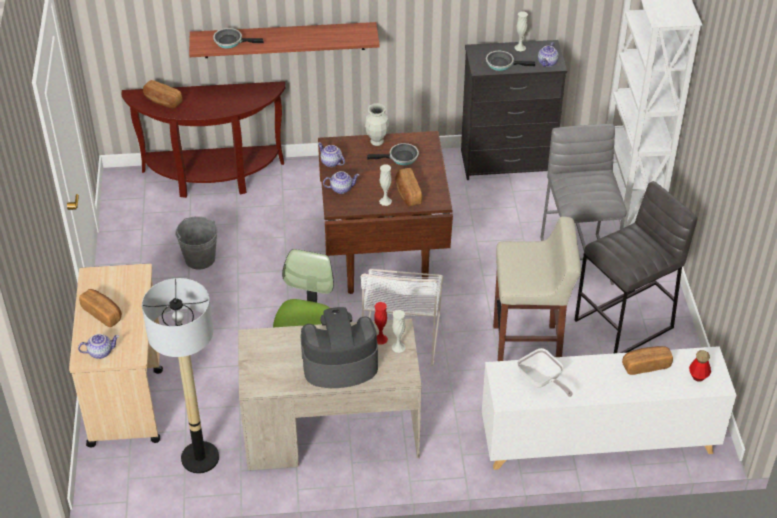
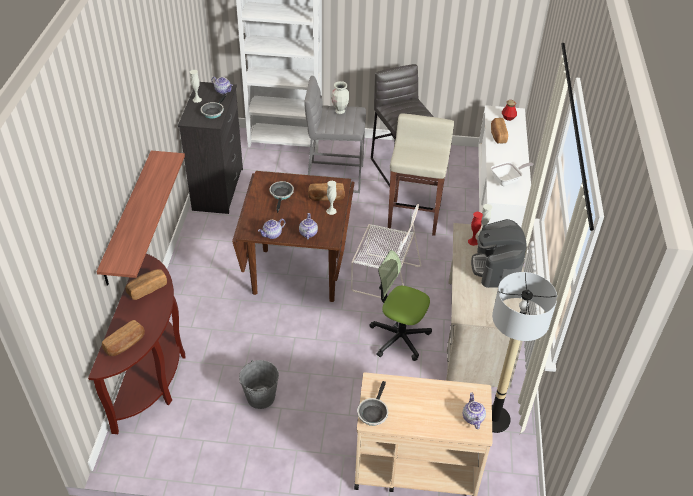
camera: 80 degrees left, 0 degrees up
bread [79,289,122,327] -> bread moved to [126,269,167,300]
frying pan [213,28,264,48] -> frying pan moved to [357,381,388,426]
vase [365,103,389,146] -> vase moved to [331,81,349,114]

